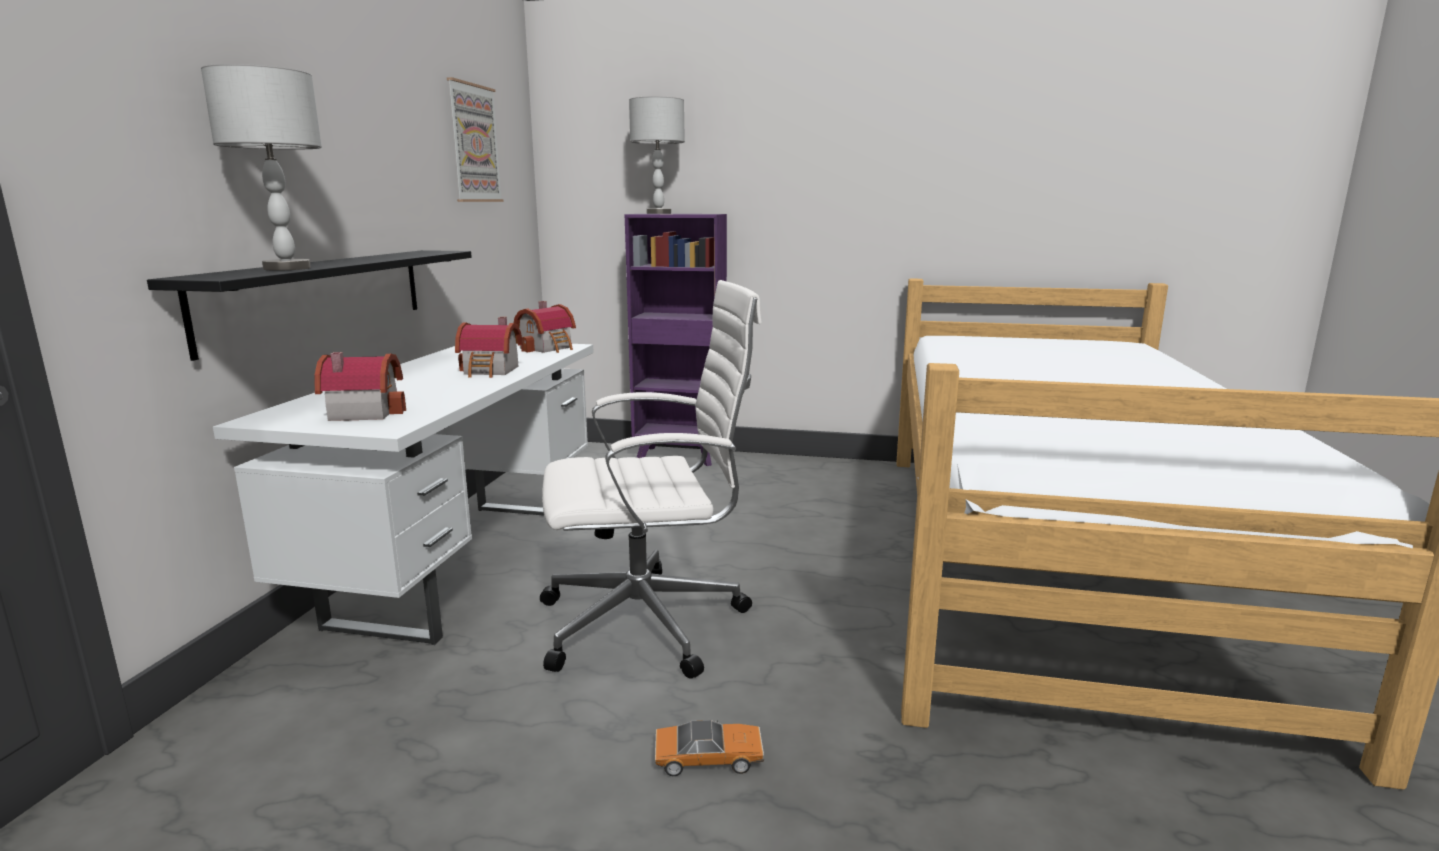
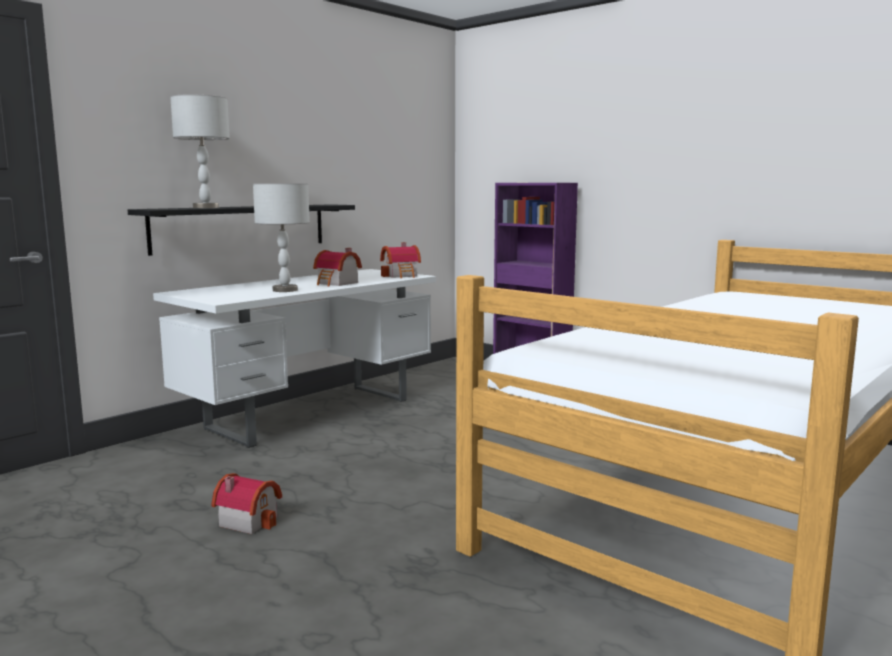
camera: 30 degrees right, 5 degrees down
toy house [315,352,406,421] -> toy house moved to [211,473,282,534]
picture [447,77,504,202] -> none
white office chair [540,280,762,679] -> none
grey table lamp [629,96,685,214] -> grey table lamp moved to [253,183,310,292]
toy car [655,720,764,776] -> none

